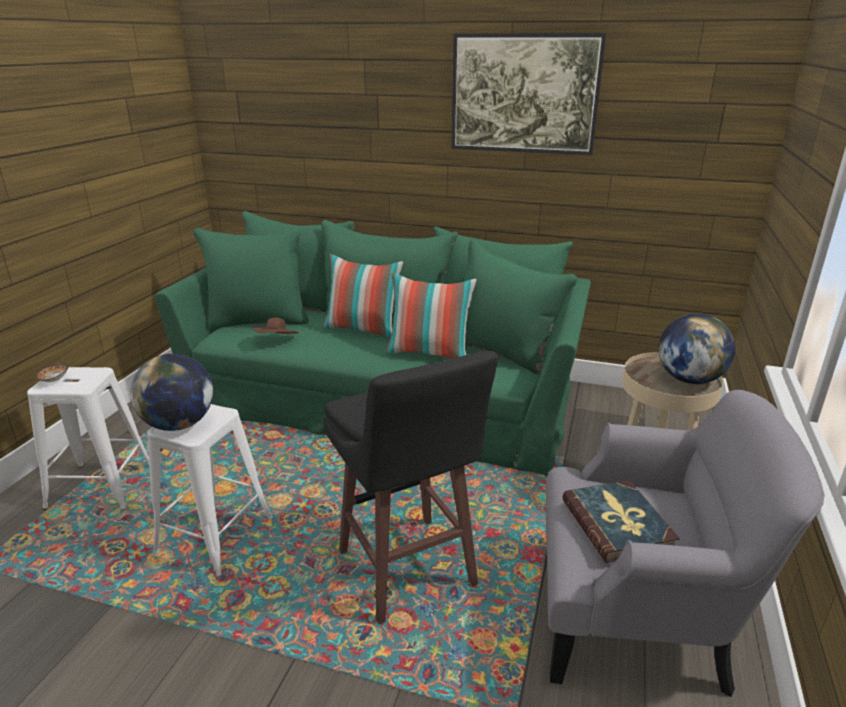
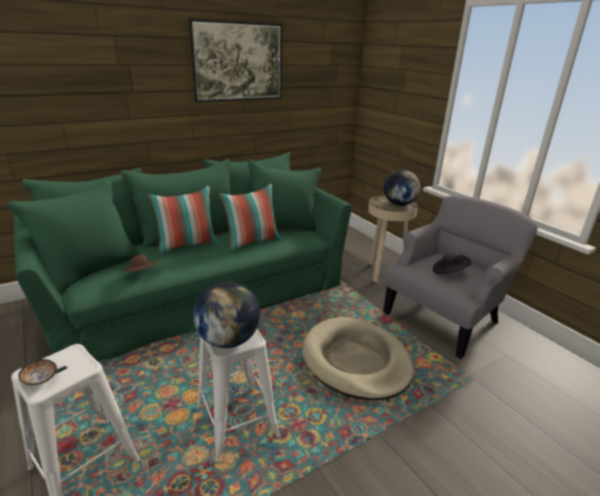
camera: 50 degrees left, 0 degrees up
black stool [323,350,498,624] -> beige dog bed [302,317,414,400]
book [562,480,680,563] -> black hat [433,253,472,274]

